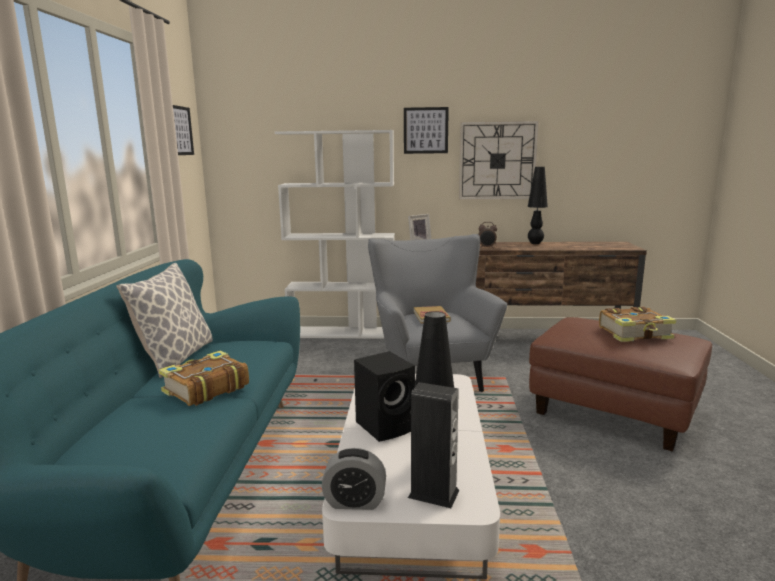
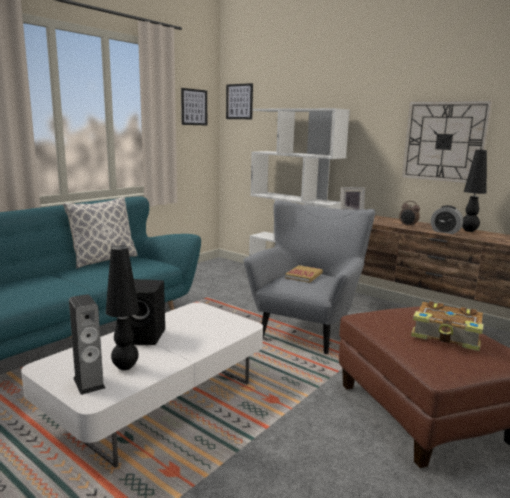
camera: 35 degrees right, 0 degrees up
book [159,351,249,406] -> none
alarm clock [322,448,386,510] -> alarm clock moved to [431,205,463,234]
picture [404,107,449,154] -> picture moved to [226,83,253,119]

